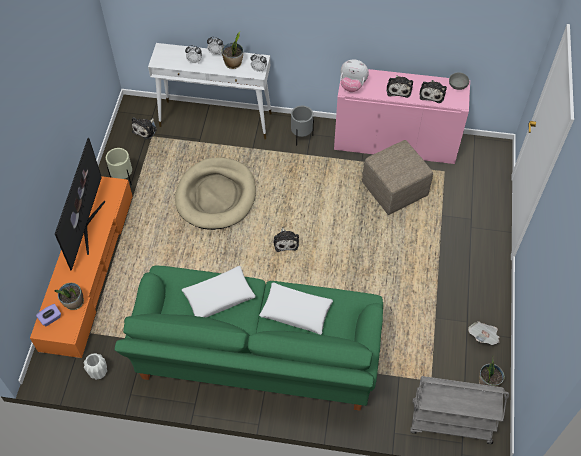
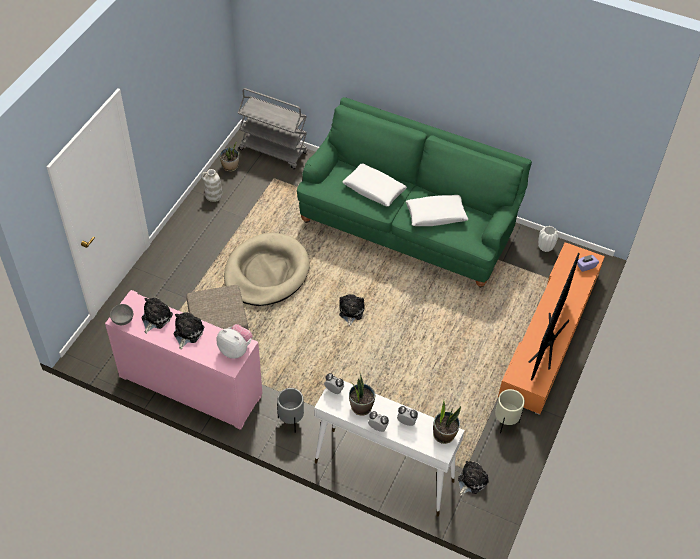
camera: 165 degrees left, 5 degrees down
potted plant [54,283,84,310] -> potted plant moved to [433,400,461,444]
beige dog bed [175,157,256,230] -> beige dog bed moved to [224,233,310,306]
newspaper [468,321,500,345] -> white vase [201,169,223,202]

